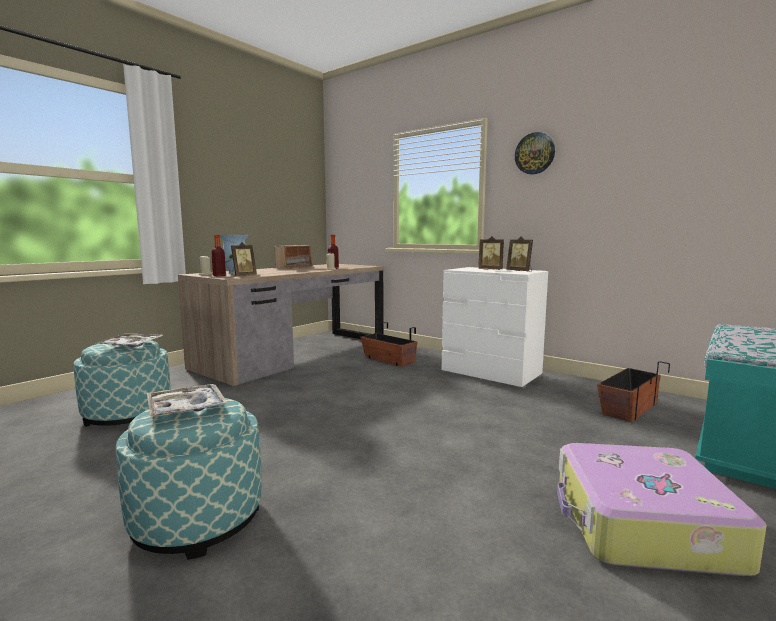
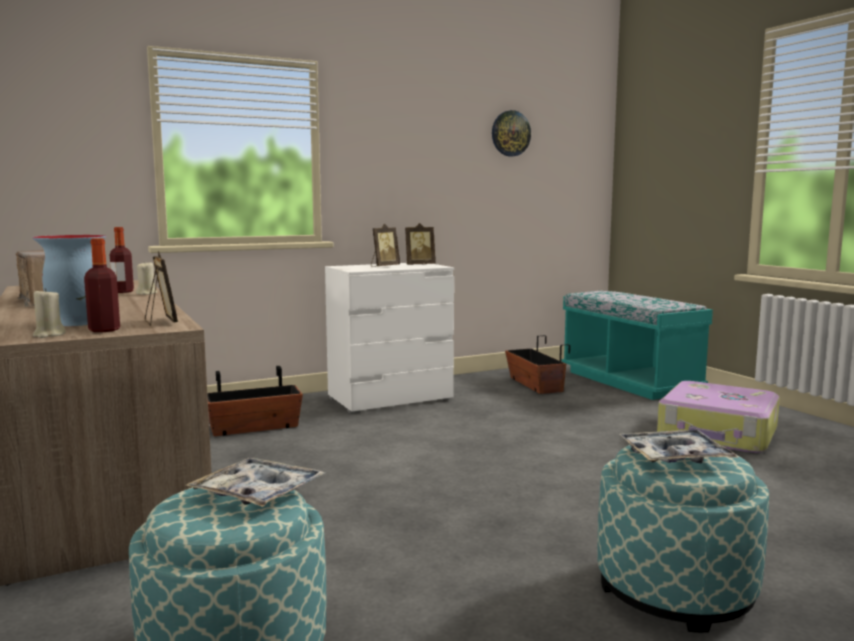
camera: 65 degrees left, 0 degrees up
wall clock [515,132,555,175] -> wall clock moved to [492,110,531,157]

